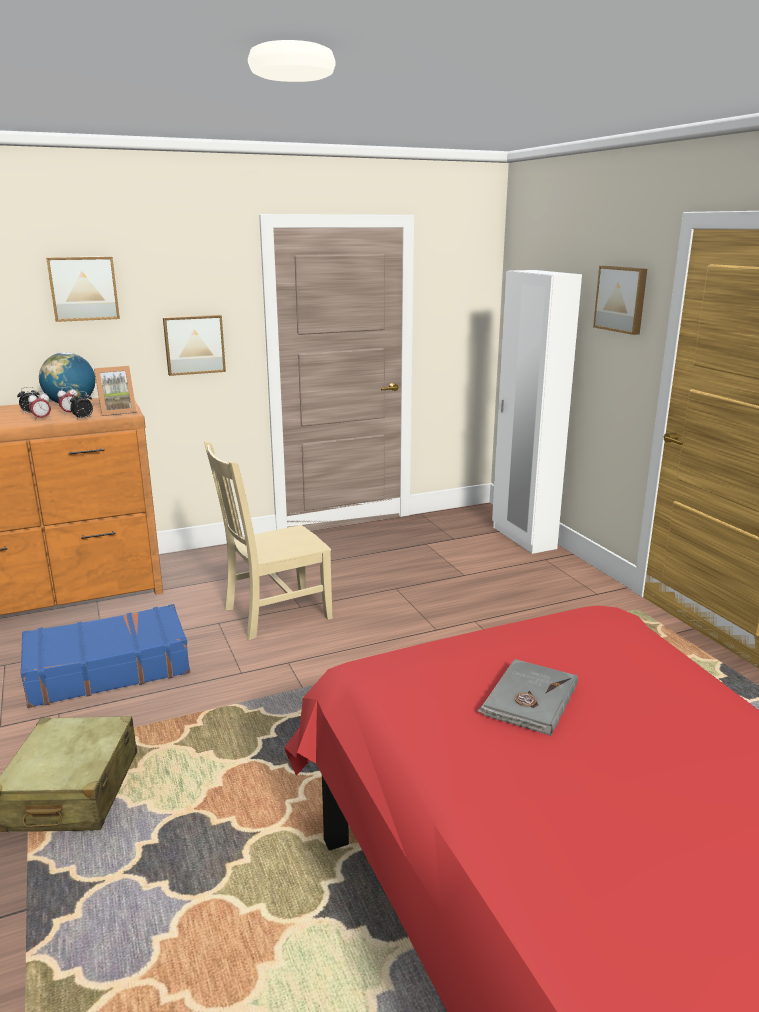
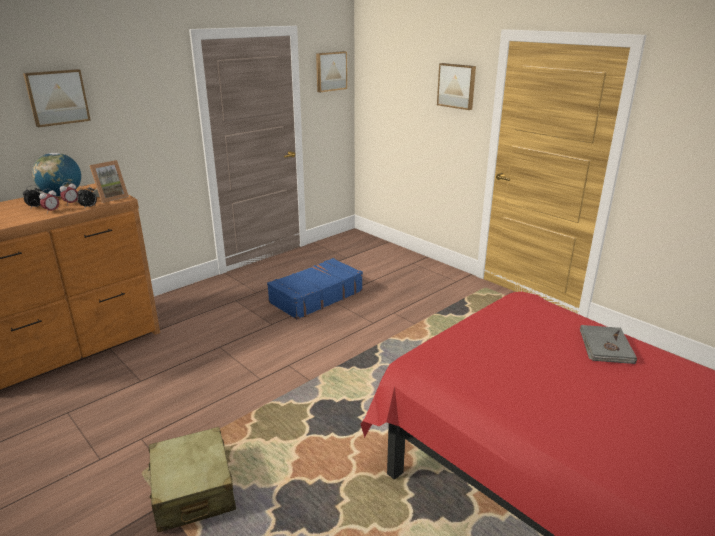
camera: 20 degrees left, 5 degrees up
blue suitcase [20,604,190,708] -> blue suitcase moved to [267,258,363,320]
picture [163,315,226,376] -> picture moved to [316,51,347,92]
beige chair [204,441,333,640] -> none
grey book [478,659,578,736] -> grey book moved to [580,325,637,364]
white wardrobe [492,270,582,554] -> none

